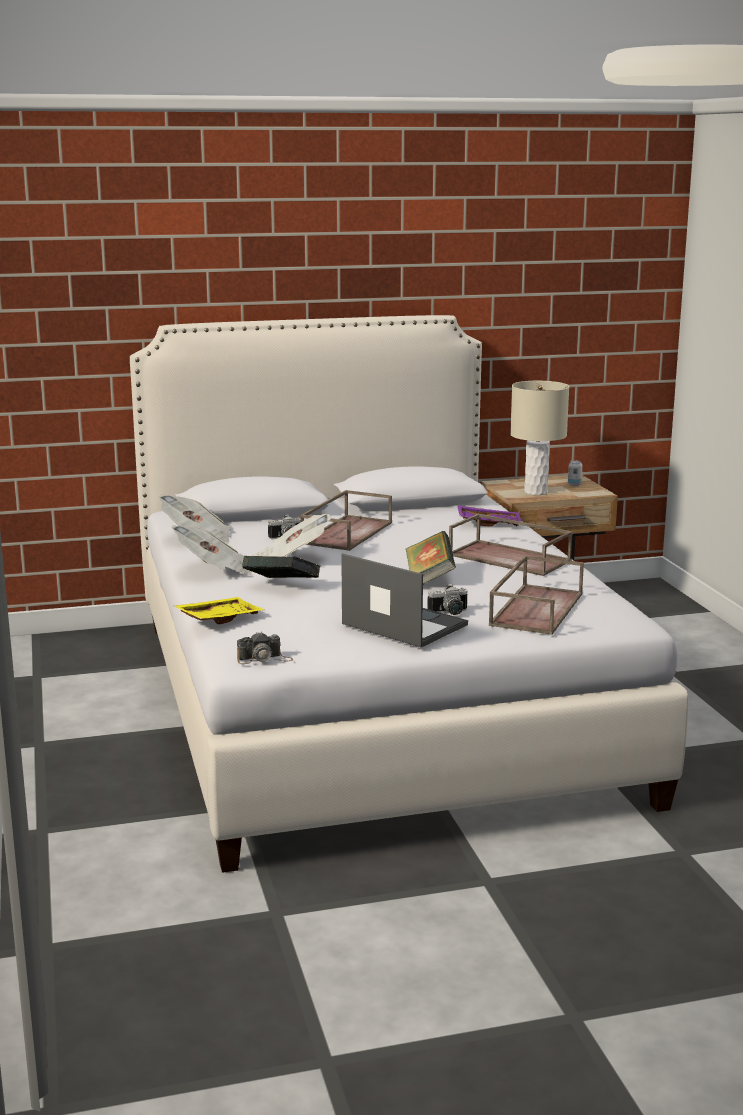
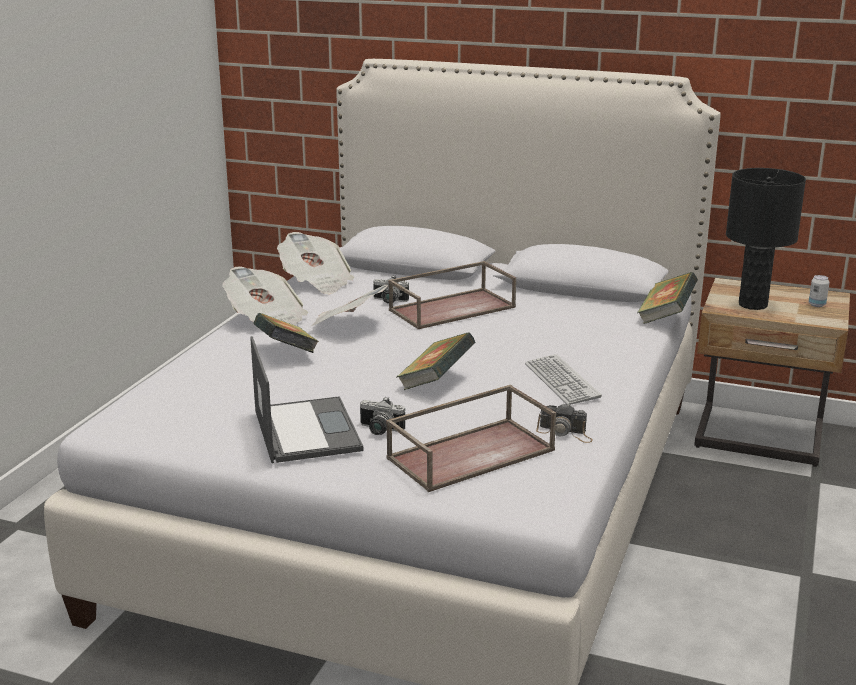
camera: 35 degrees right, 5 degrees up
yellow tray [174,597,264,624] -> none
camera [237,632,293,664] -> camera moved to [536,403,593,443]
brown tray [449,514,573,576] -> keyboard [525,354,602,405]
purple tray [457,505,522,526] -> none
beige table lamp [510,381,569,495] -> black table lamp [726,168,806,310]
none -> book [637,272,698,324]

